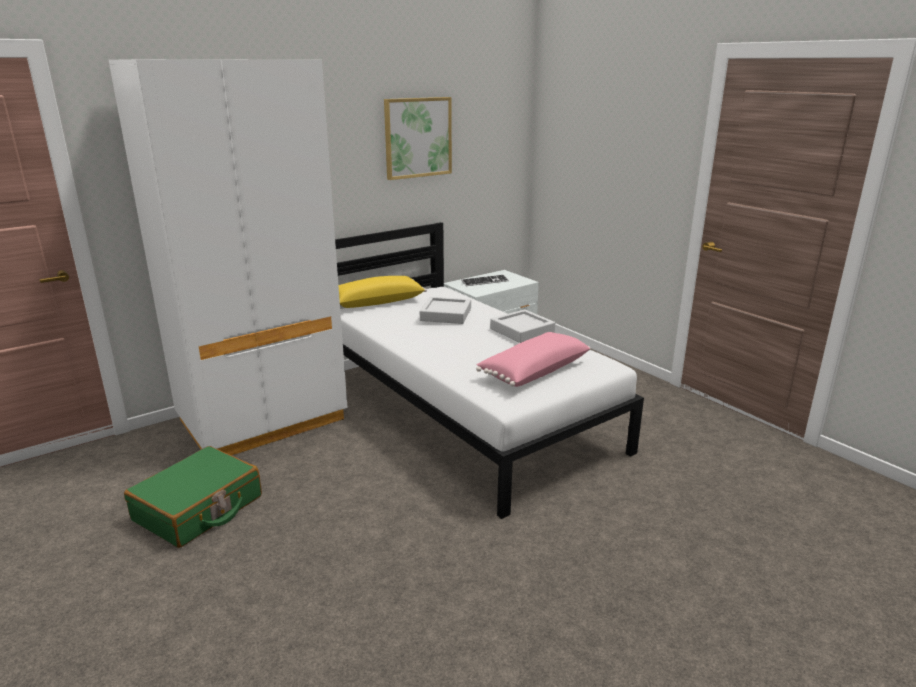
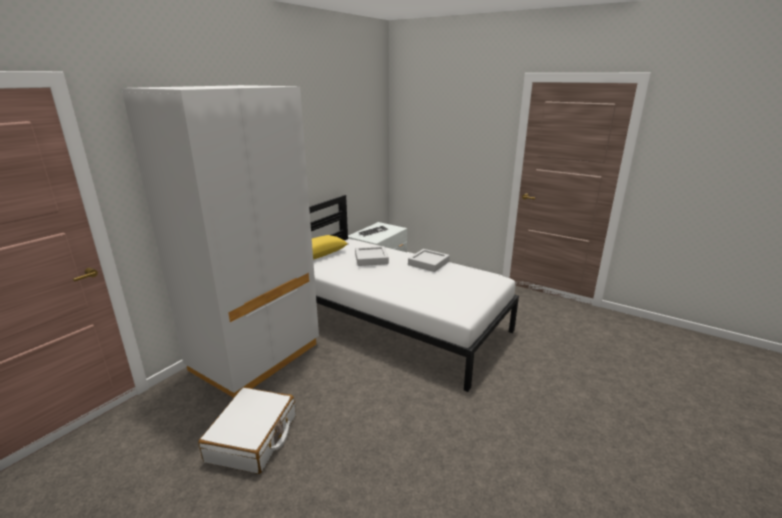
camera: 20 degrees left, 0 degrees up
green suitcase [124,446,262,548] -> white suitcase [198,387,296,474]
picture [384,97,452,180] -> none
pink pillow [476,332,591,387] -> none

